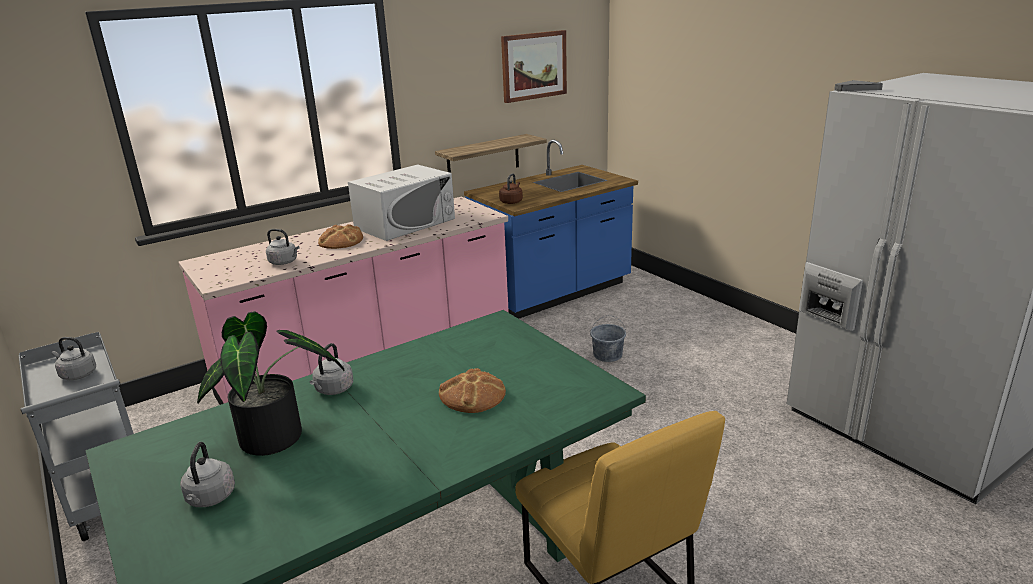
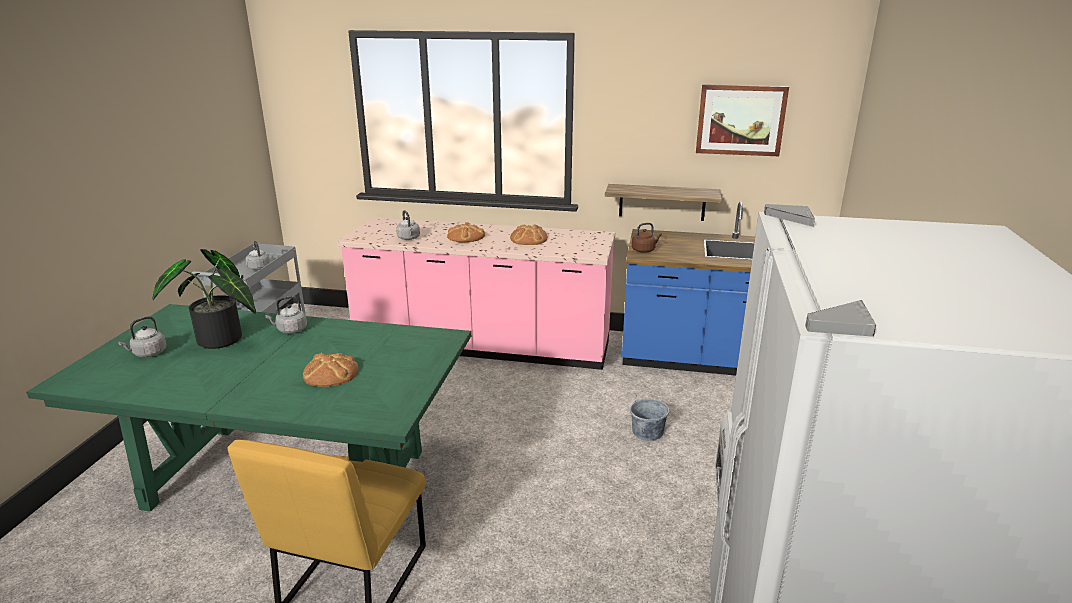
camera: 45 degrees right, 0 degrees up
white microwave [348,165,455,241] -> bread [510,224,548,245]

